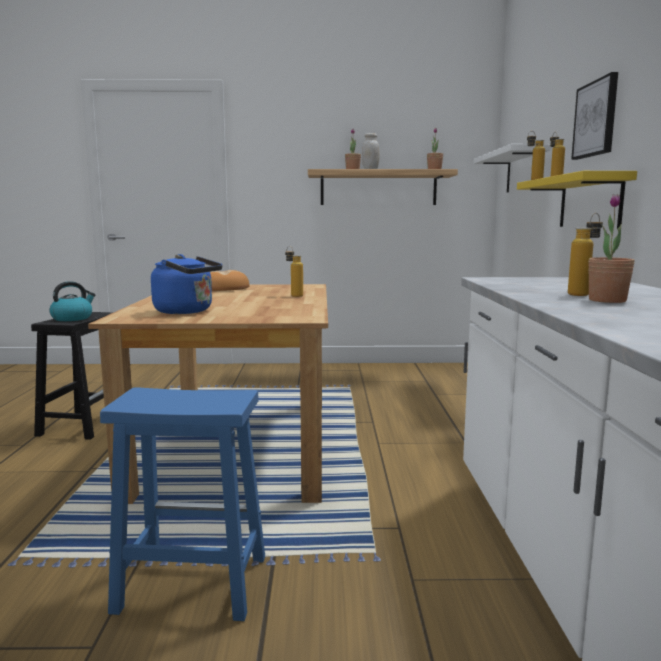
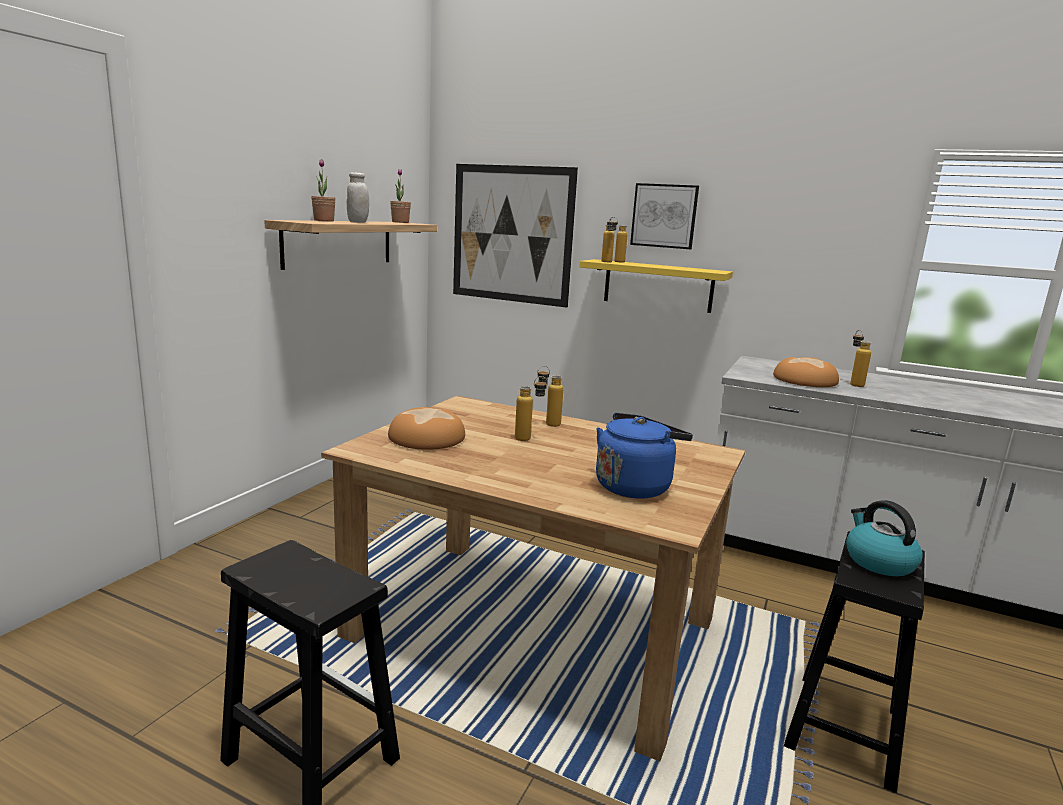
camera: 65 degrees left, 5 degrees up
kettle [49,281,95,321] -> kettle moved to [846,500,923,576]
blue stool [100,387,265,621] -> black stool [784,531,925,793]
white shelf [474,144,550,192] -> picture [453,164,578,308]
potted plant [588,194,635,303] -> none
none -> bottle [515,376,548,441]
none -> bread [773,357,839,387]

